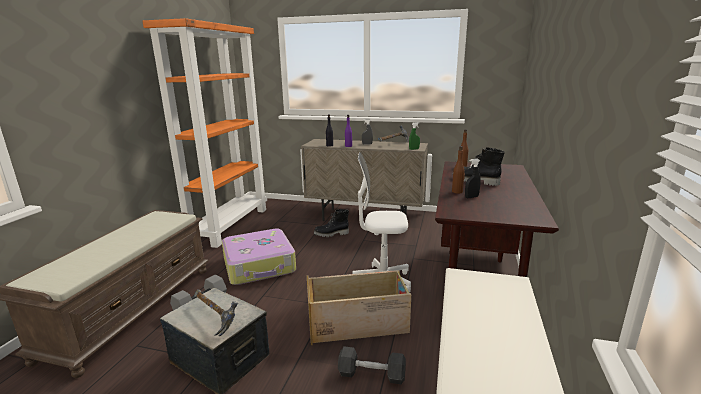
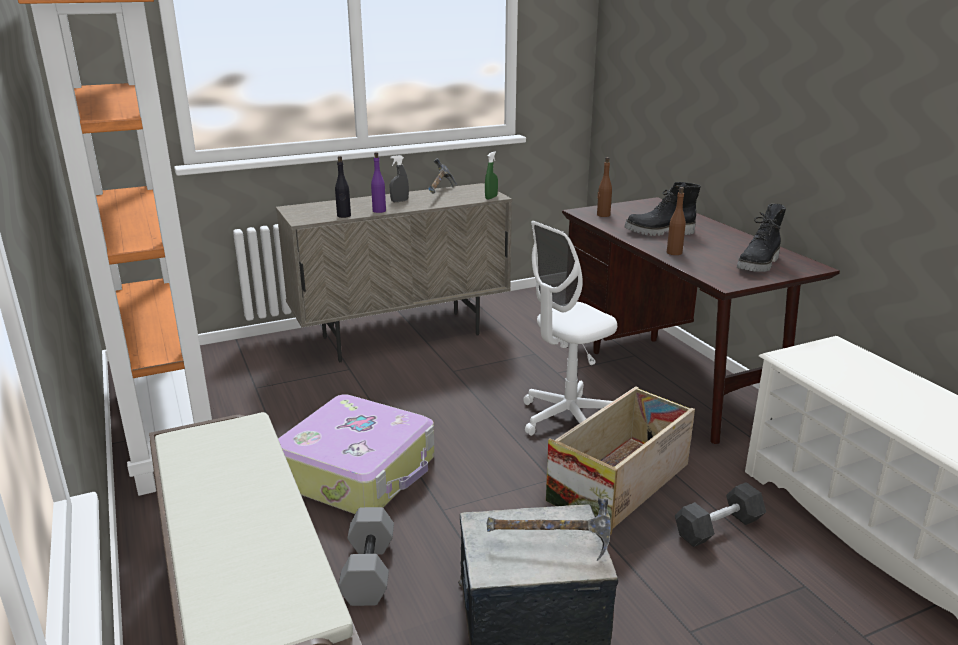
camera: 40 degrees left, 5 degrees up
black boot [314,209,349,237] -> black boot moved to [737,204,786,272]
black spray bottle [465,159,481,198] -> none

